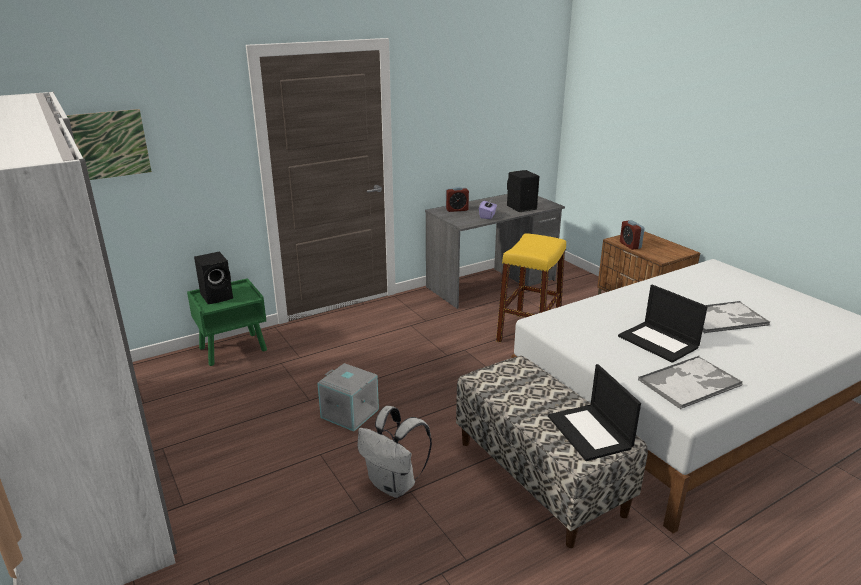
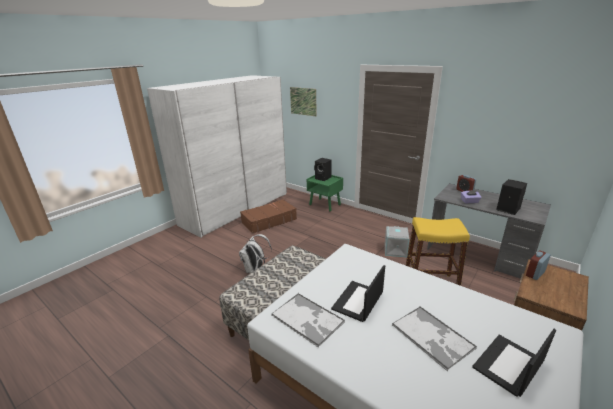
camera: 70 degrees right, 0 degrees up
grey storage box [317,363,379,431] -> grey storage box moved to [385,226,409,257]
laptop [548,364,641,461] -> laptop moved to [472,329,556,397]
none -> brown suitcase [240,199,297,233]

